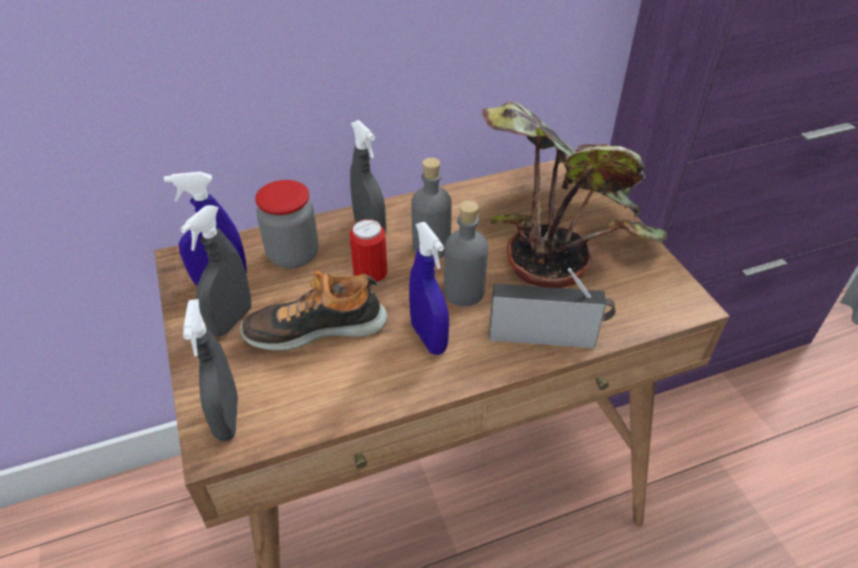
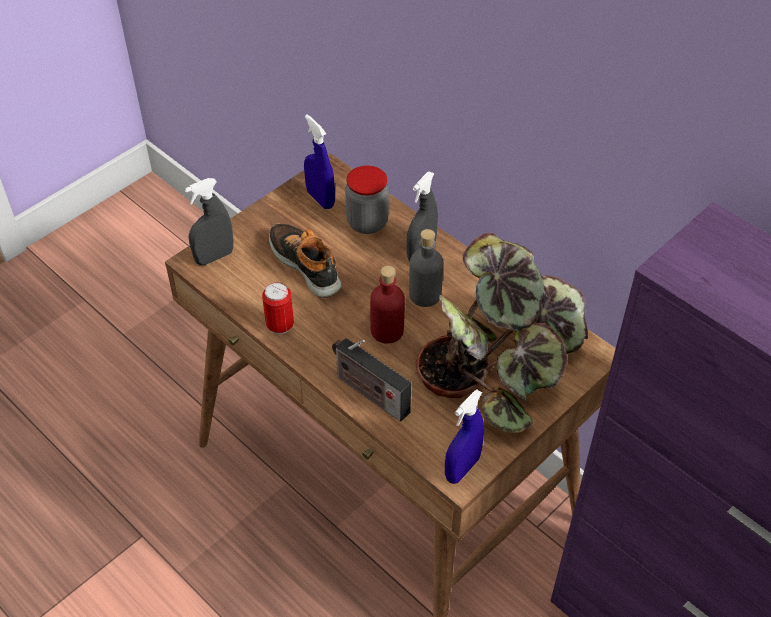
camera: 65 degrees right, 5 degrees up
grey spray bottle [180,205,251,337] -> none
can [350,219,387,286] -> can moved to [262,282,294,334]
blue spray bottle [409,222,449,355] -> blue spray bottle moved to [445,389,484,484]
grey bottle [444,200,488,306] -> red bottle [370,266,405,344]
radio [489,268,615,348] -> radio turned 150 degrees clockwise [332,338,411,422]

